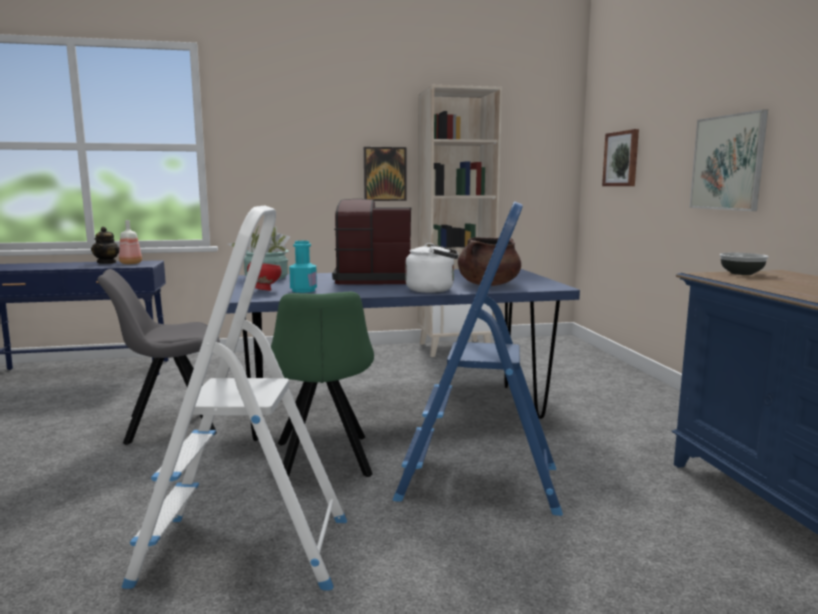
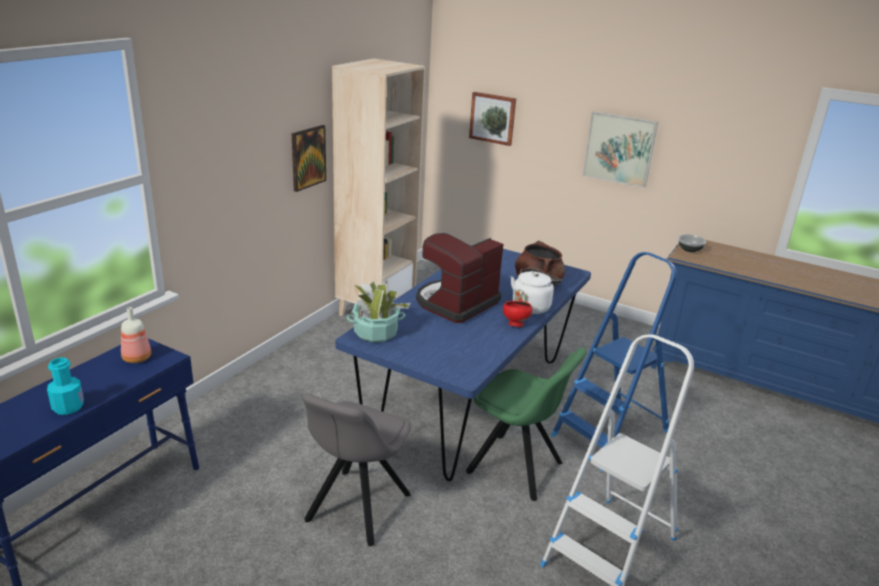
camera: 50 degrees left, 15 degrees up
teapot [91,227,119,264] -> none
red bowl [247,262,282,291] -> red bowl moved to [503,301,532,327]
turquoise bottle [289,241,317,293] -> turquoise bottle moved to [47,357,84,415]

